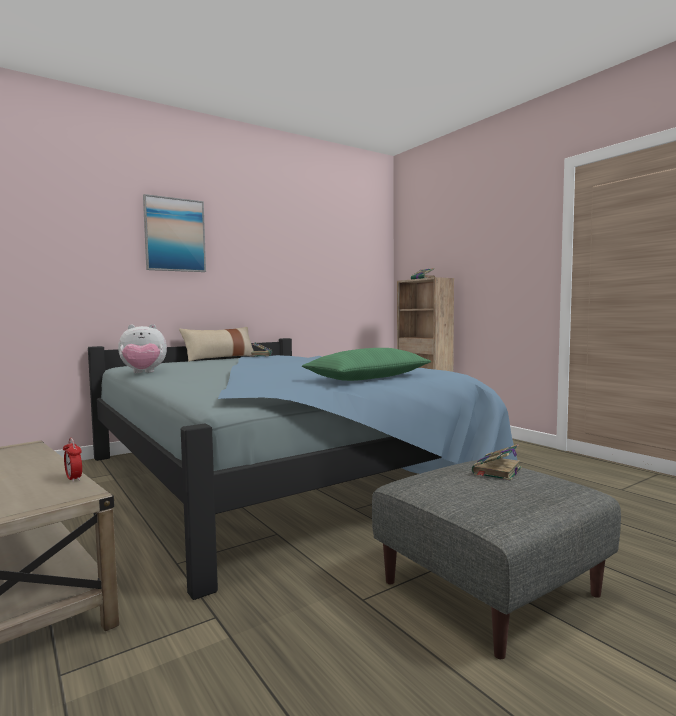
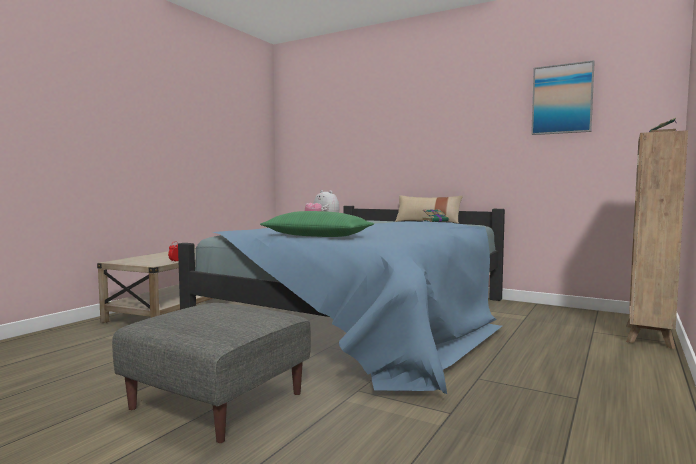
camera: 65 degrees right, 0 degrees up
picture [143,194,206,272] -> picture moved to [531,60,595,135]
book [472,444,522,481] -> none

